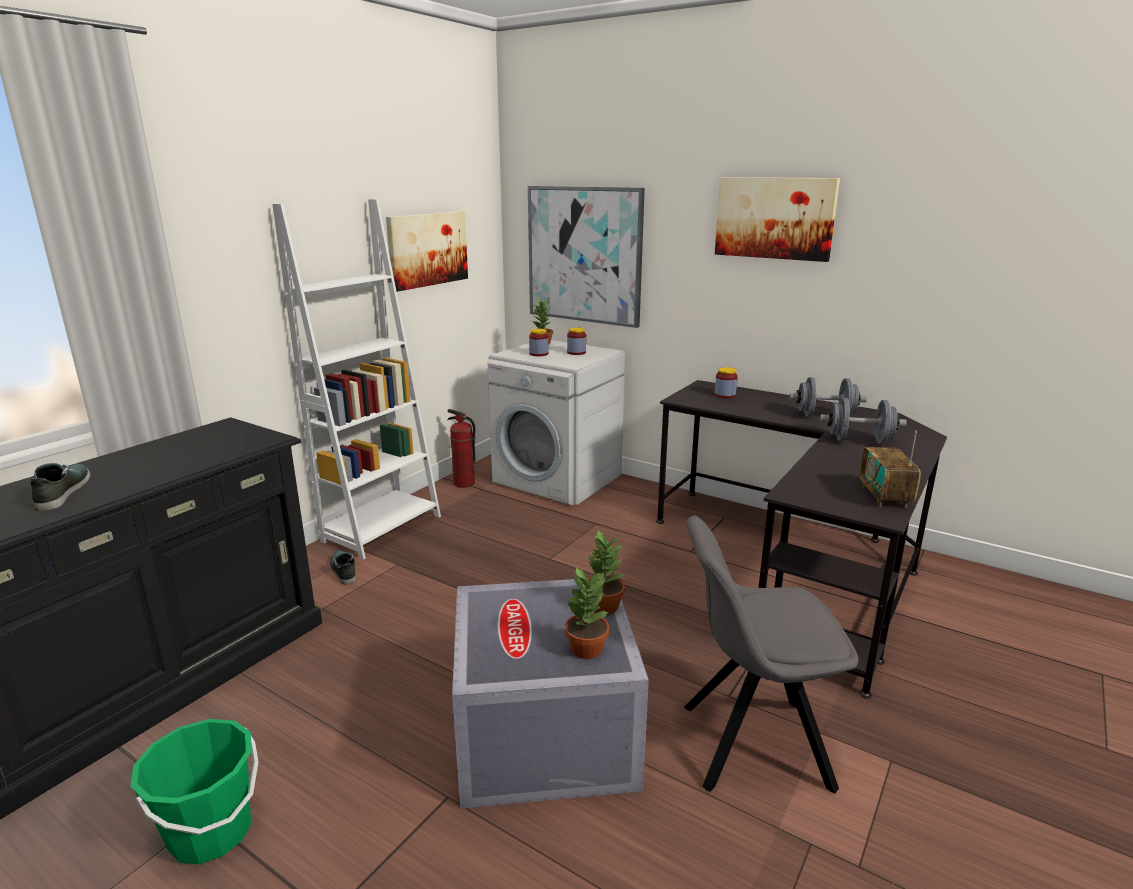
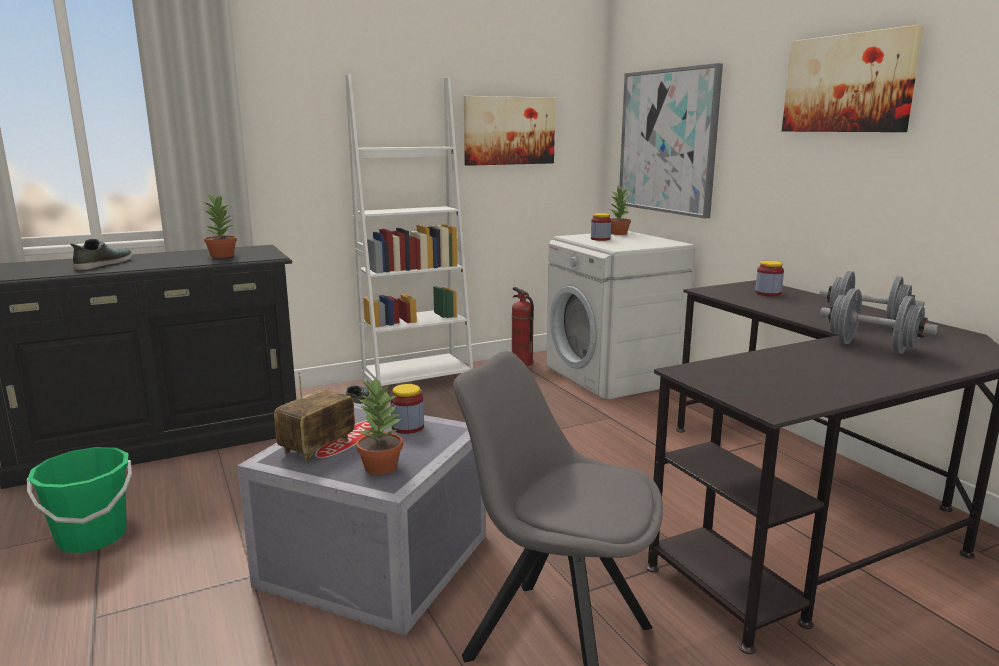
camera: 30 degrees right, 5 degrees down
jar [567,327,586,355] -> jar moved to [390,384,424,434]
potted plant [588,530,625,615] -> potted plant moved to [204,194,237,258]
radio [859,431,921,508] -> radio moved to [274,371,355,461]

